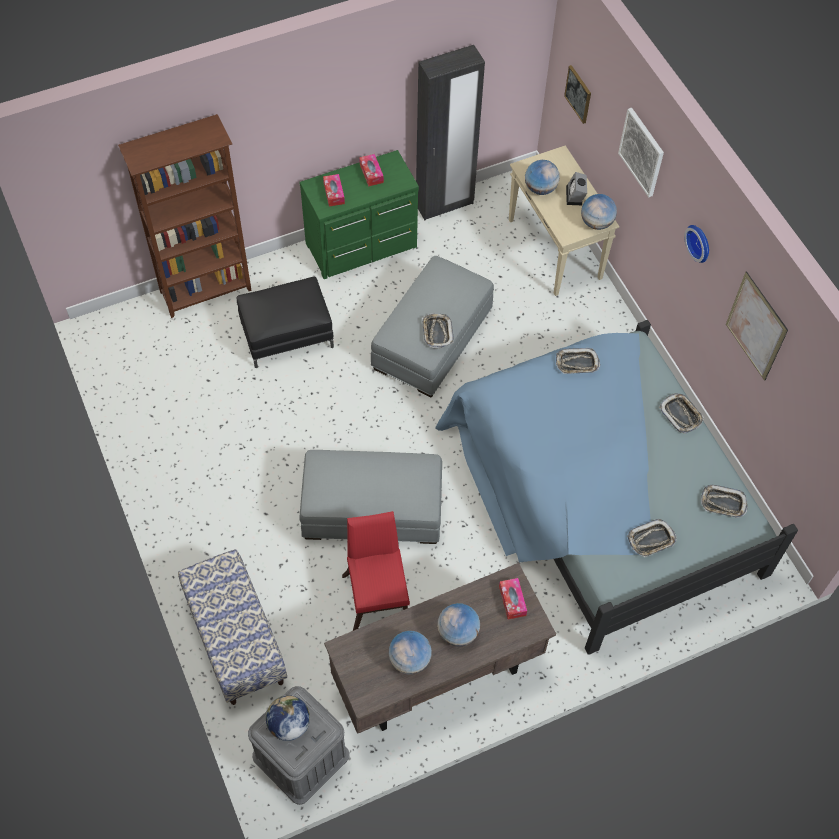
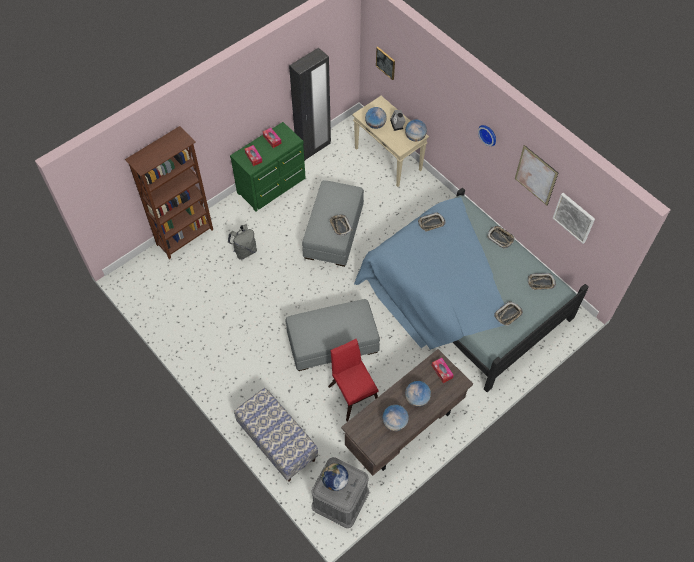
camera: 15 degrees left, 0 degrees up
black ottoman [237,277,334,368] -> grey backpack [228,225,257,260]
picture [618,108,664,197] -> picture moved to [553,193,595,244]

